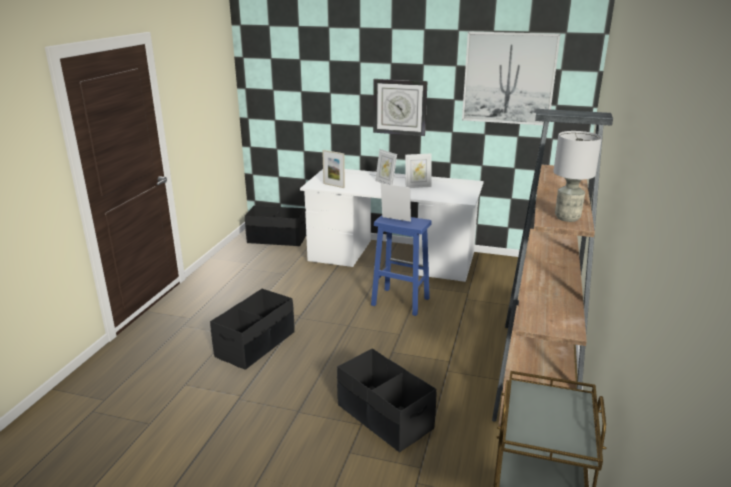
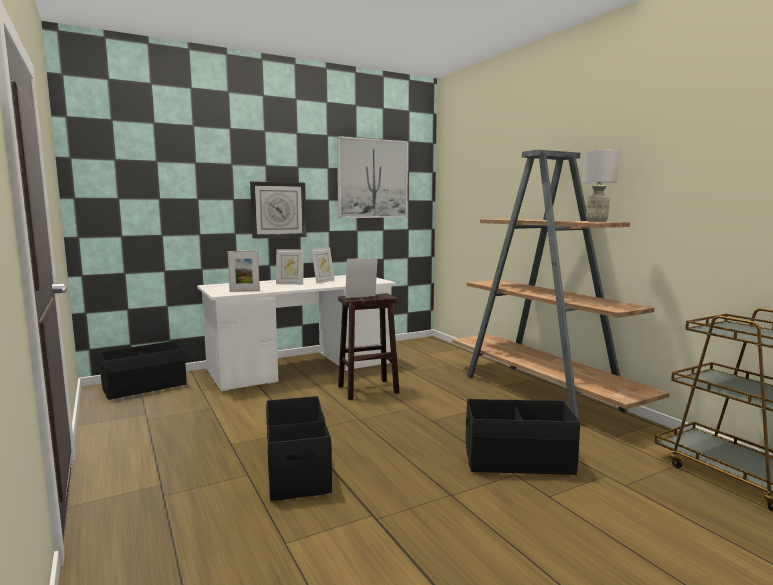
camera: 45 degrees left, 15 degrees down
blue stool [371,215,432,316] -> brown stool [338,293,400,400]

